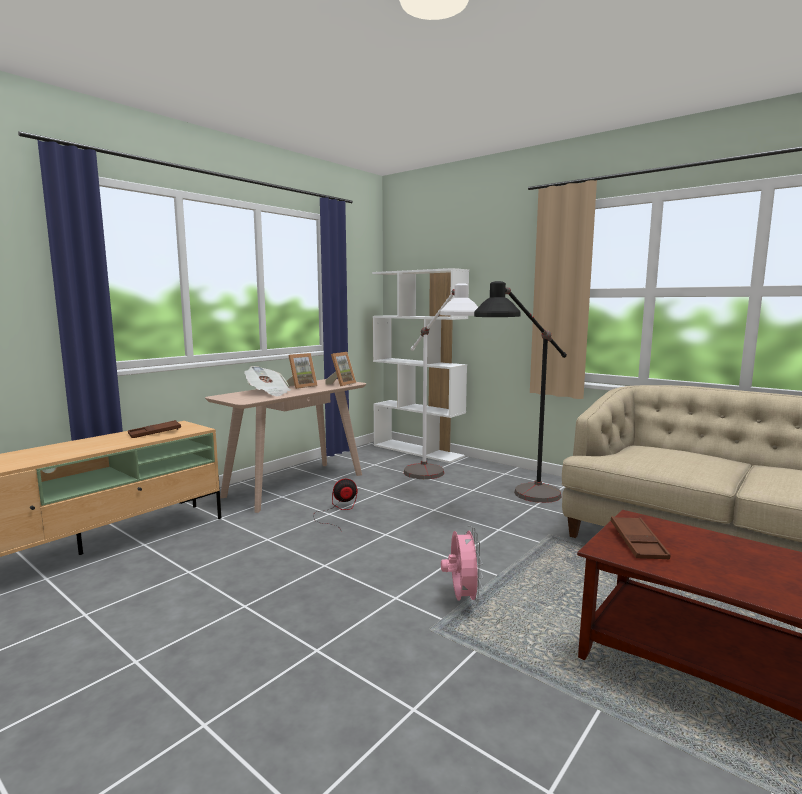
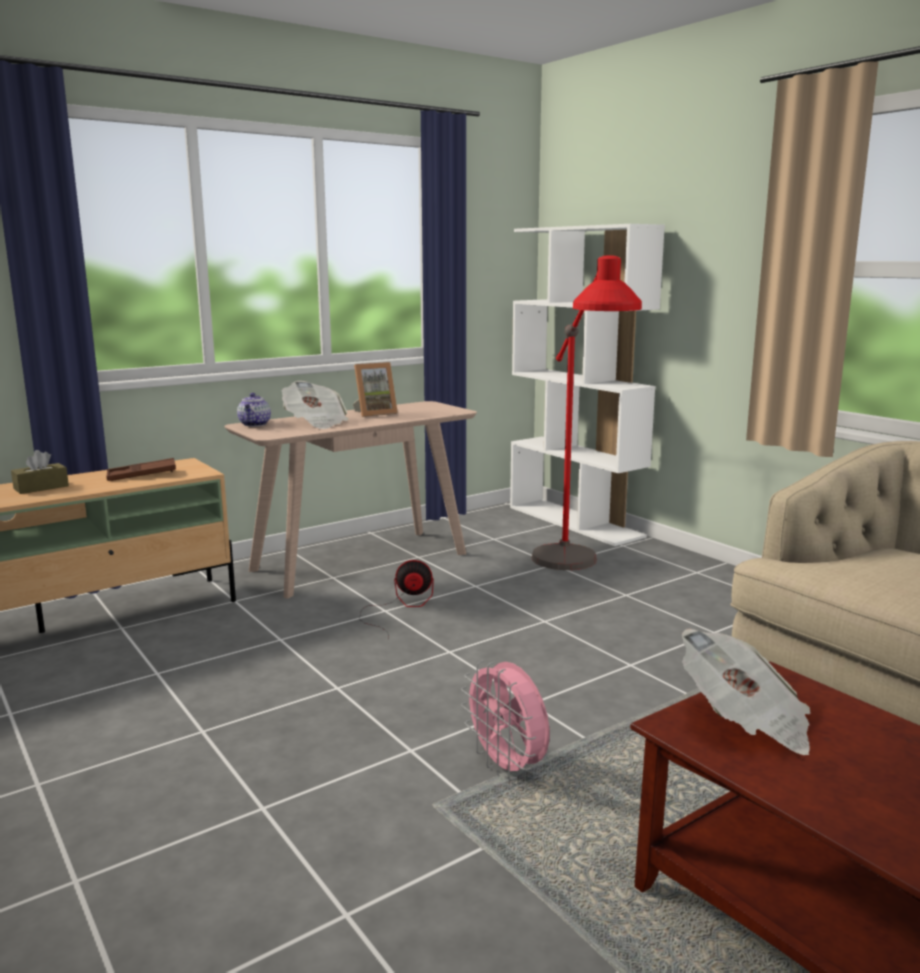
camera: 15 degrees right, 5 degrees up
picture frame [325,352,356,387] -> none
white floor lamp [404,283,478,479] -> red floor lamp [531,255,642,570]
pink fan [441,526,483,606] -> pink fan turned 135 degrees clockwise [461,660,550,780]
black floor lamp [474,281,567,503] -> none
brown tray [611,516,670,559] -> newspaper [682,629,811,755]
none -> brown tissue box [11,450,69,494]
none -> teapot [237,393,271,427]

